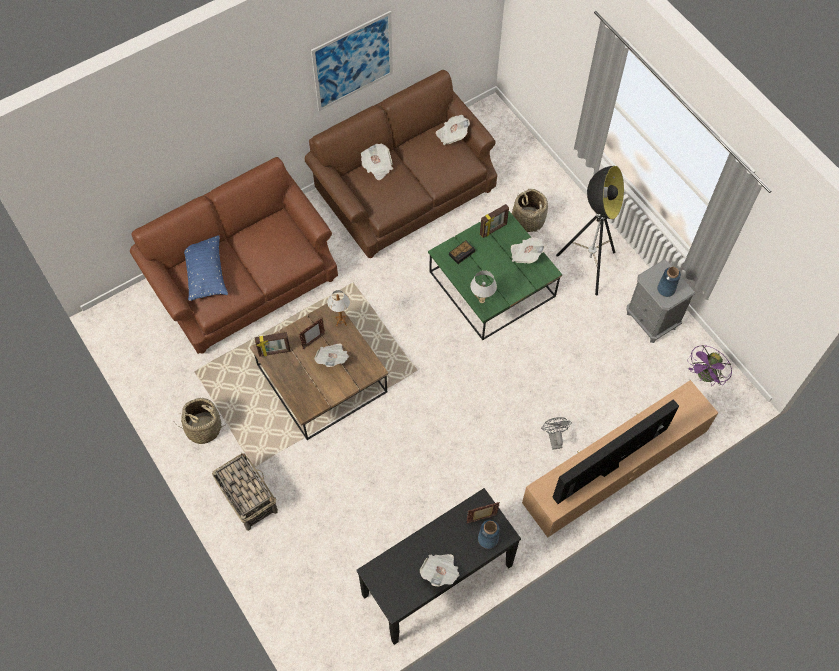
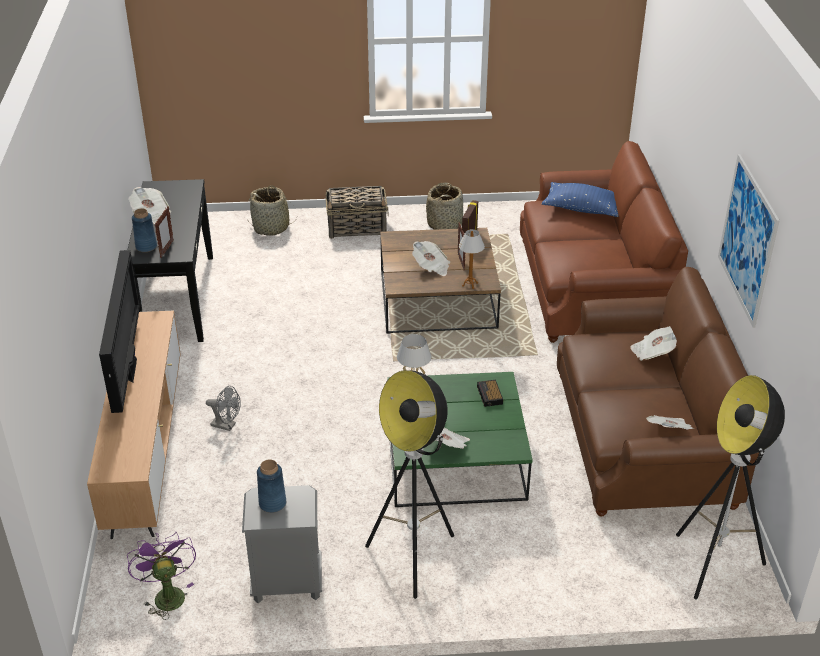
camera: 120 degrees right, 25 degrees down
picture frame [480,204,509,238] -> none
basket [512,189,548,232] -> basket moved to [247,185,297,236]
none -> floor lamp [676,375,785,600]

